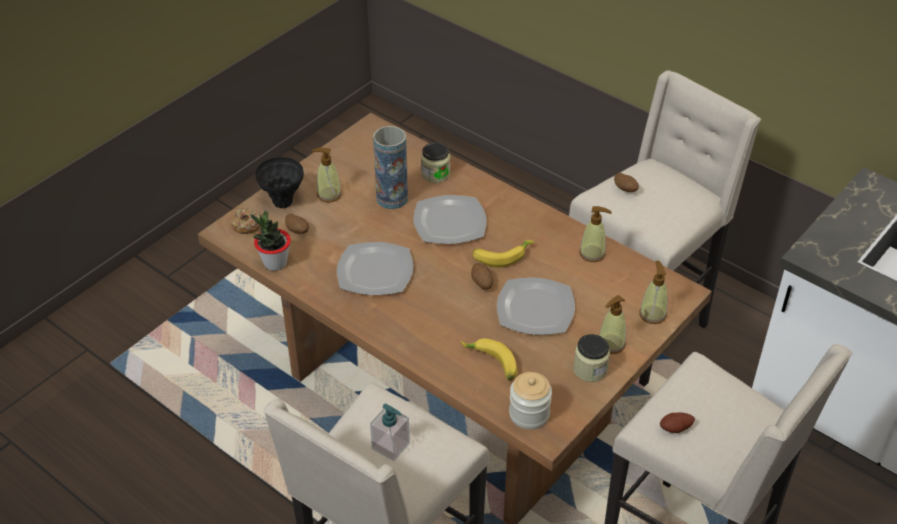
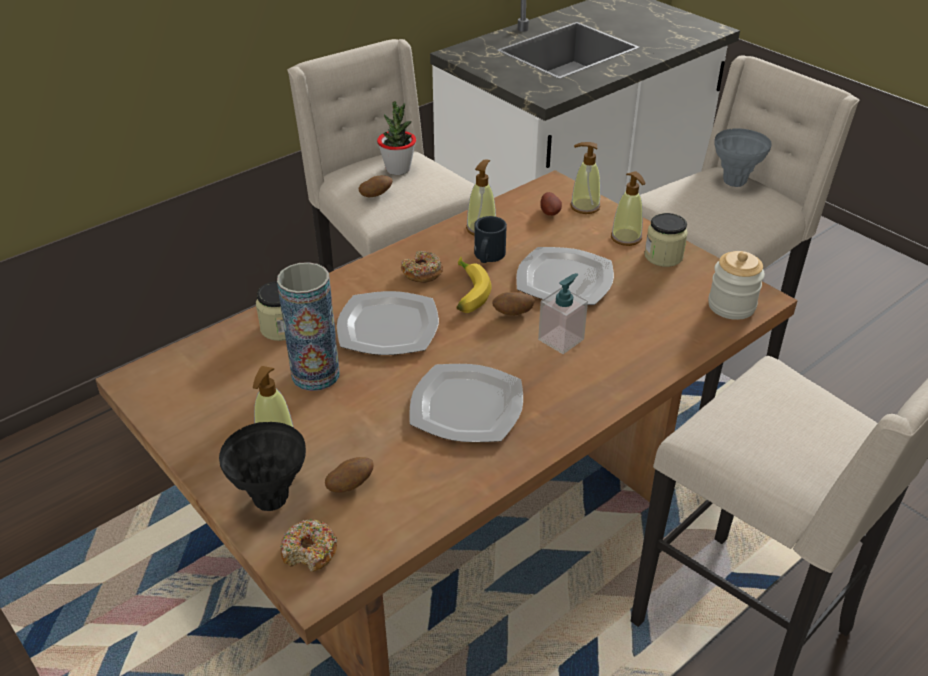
camera: 80 degrees left, 5 degrees down
potted plant [250,211,291,271] -> potted plant moved to [377,101,416,175]
soap dispenser [370,404,410,461] -> soap dispenser moved to [538,273,588,354]
banana [460,338,518,381] -> none
potato [660,412,695,433] -> potato moved to [540,192,562,216]
none -> donut [401,251,443,283]
none -> black mug [474,216,507,263]
none -> grey vase [714,128,772,187]

